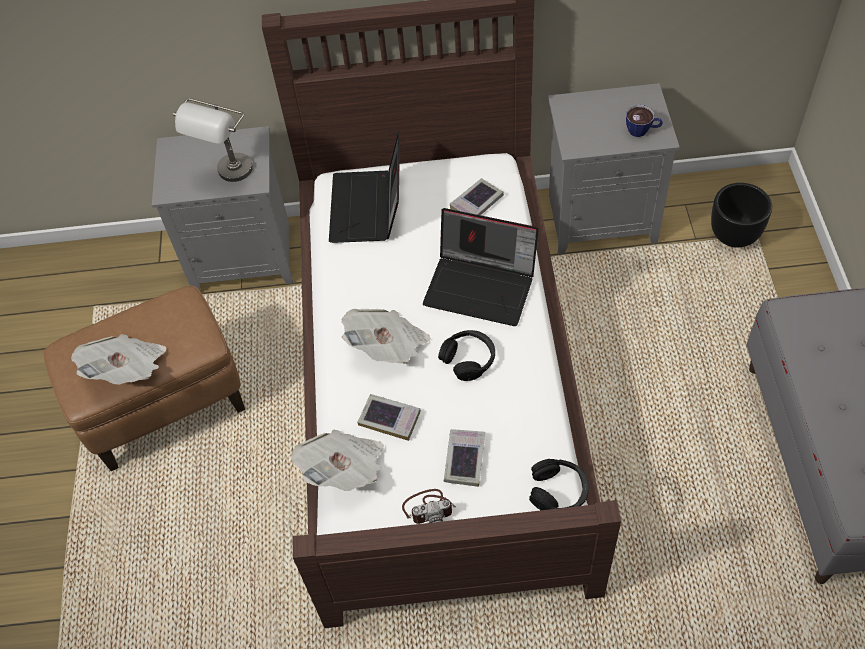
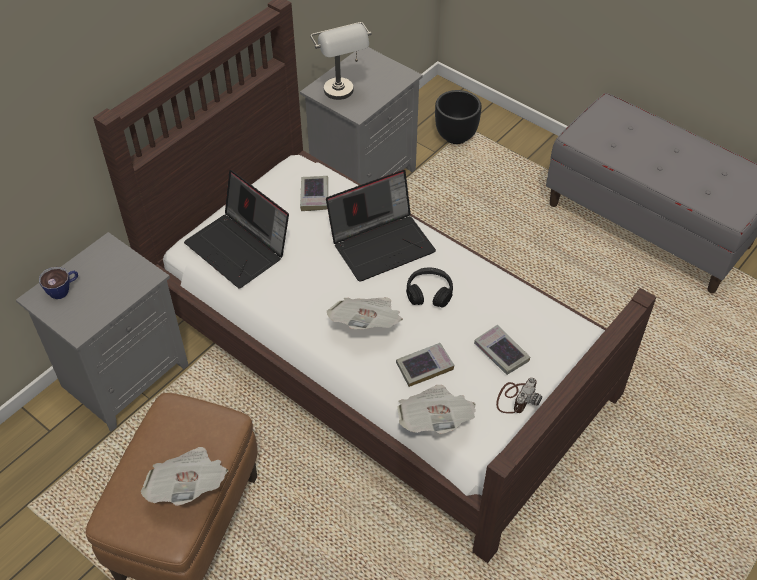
camera: 50 degrees left, 5 degrees down
grey table lamp [173,98,253,182] -> grey table lamp moved to [310,22,372,100]
black headphones [529,459,589,510] -> none
cup [626,105,663,137] -> cup moved to [39,267,78,299]

